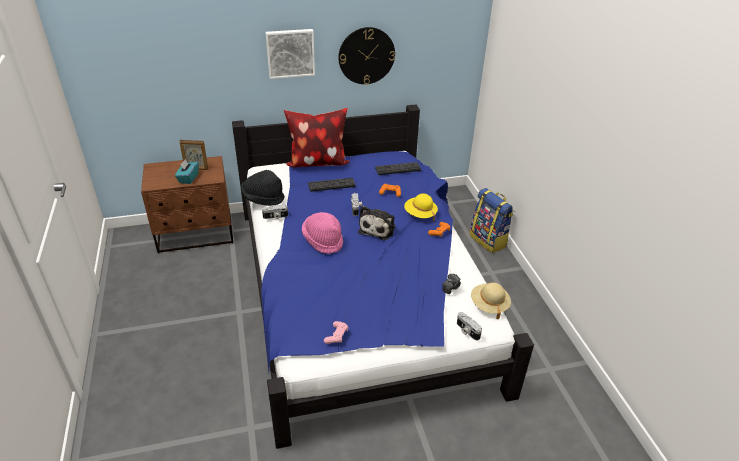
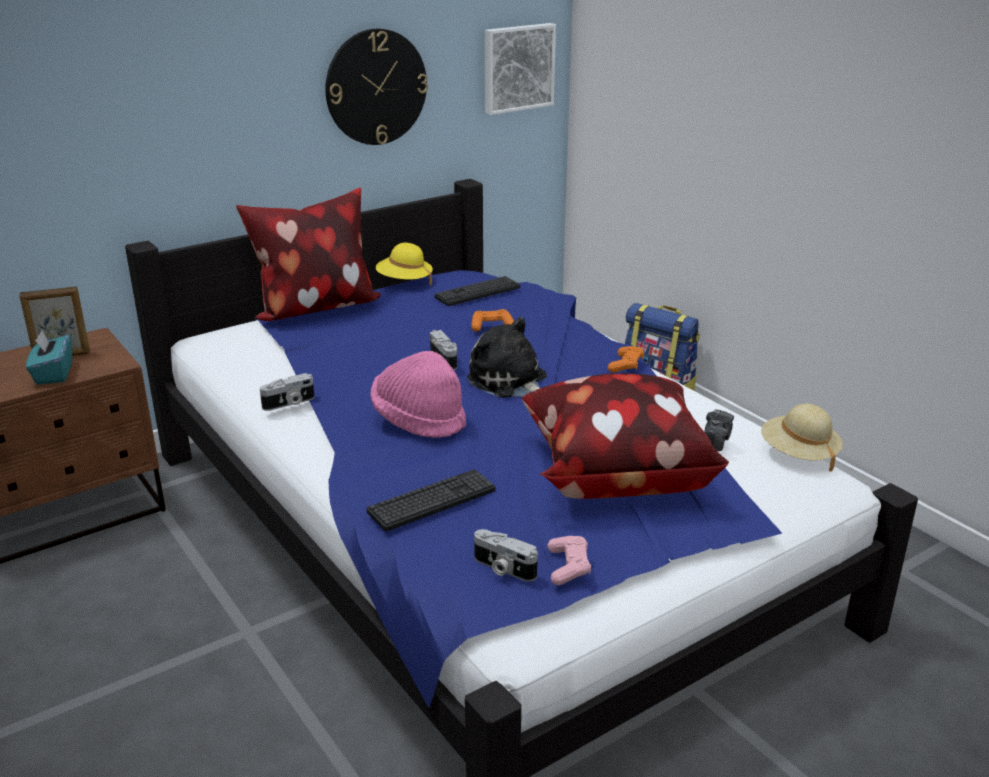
camera: 20 degrees left, 10 degrees down
black hat [241,170,285,206] -> none
picture [265,29,315,79] -> picture moved to [485,23,556,115]
keyboard [308,178,356,192] -> keyboard moved to [367,470,495,531]
plush toy [358,206,396,240] -> plush toy turned 135 degrees clockwise [467,317,547,398]
yellow hat [404,193,438,221] -> yellow hat moved to [376,243,433,285]
camera [457,312,482,341] -> camera moved to [474,529,538,582]
none -> pillow [522,373,729,499]

